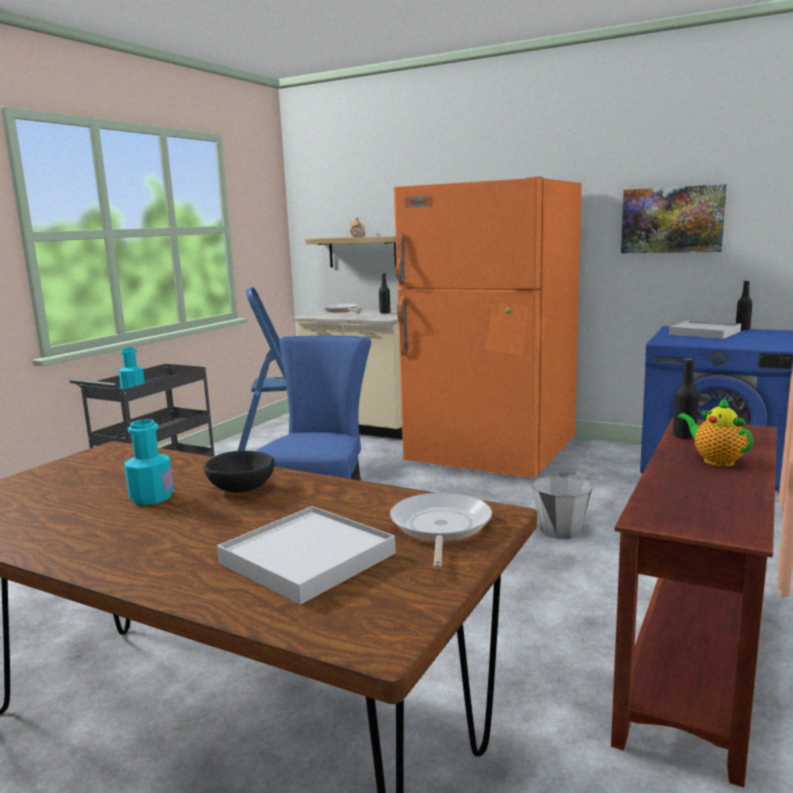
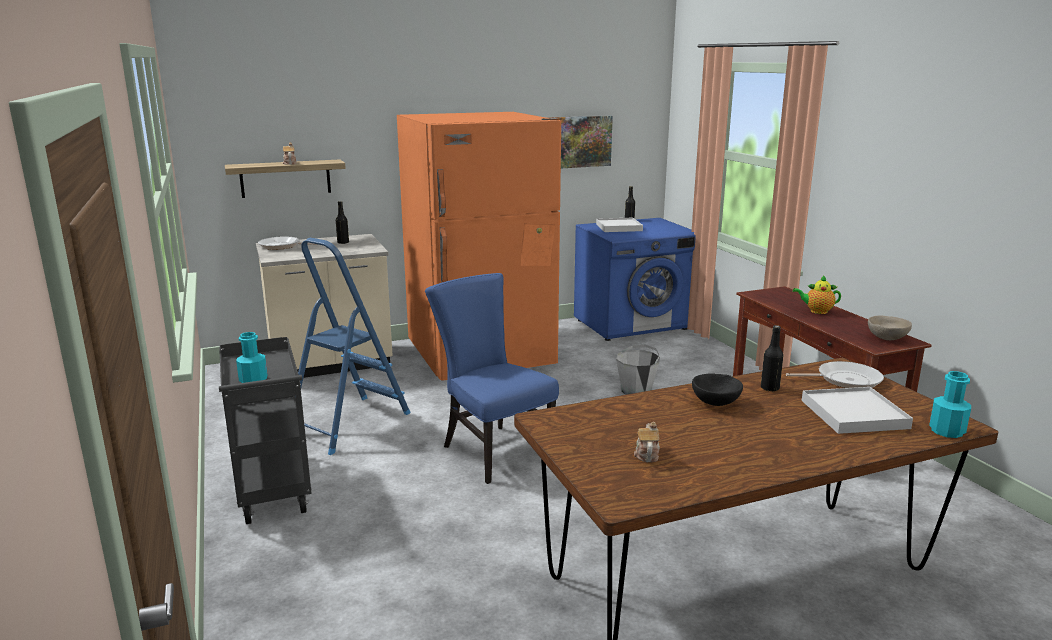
camera: 50 degrees left, 5 degrees up
turquoise bottle [124,419,174,505] -> turquoise bottle moved to [929,371,971,438]
frying pan [390,492,492,569] -> frying pan turned 135 degrees clockwise [786,361,884,388]
black bottle [673,359,699,439] -> black bottle moved to [761,325,783,391]
none -> teapot [634,422,660,462]
none -> beige bowl [868,315,912,340]

